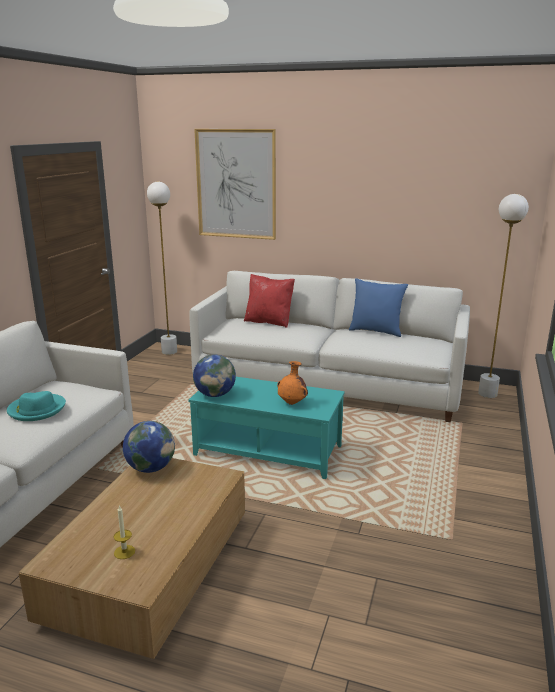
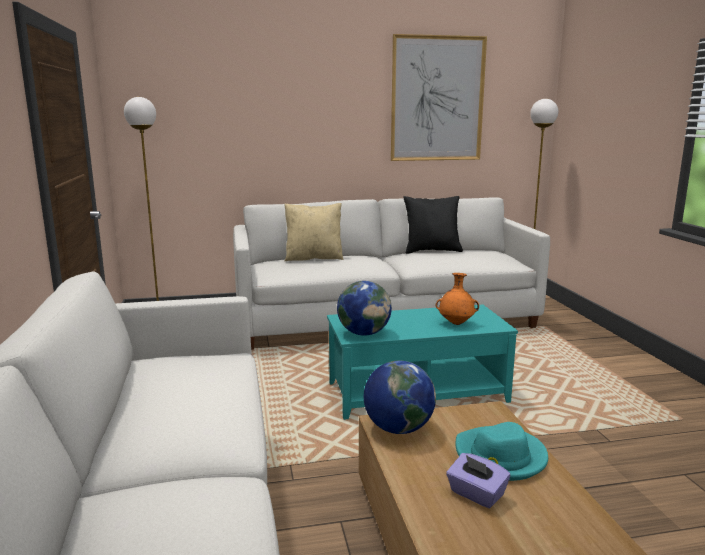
camera: 30 degrees left, 5 degrees down
turquoise hat [7,391,66,421] -> turquoise hat moved to [456,422,548,481]
candle [114,505,135,559] -> none
picture [194,129,276,240] -> picture moved to [391,34,487,161]
red pillow [244,274,295,328] -> beige pillow [284,203,344,261]
blue pillow [349,278,408,337] -> black pillow [403,196,463,254]
none -> purple tissue box [446,453,510,508]

